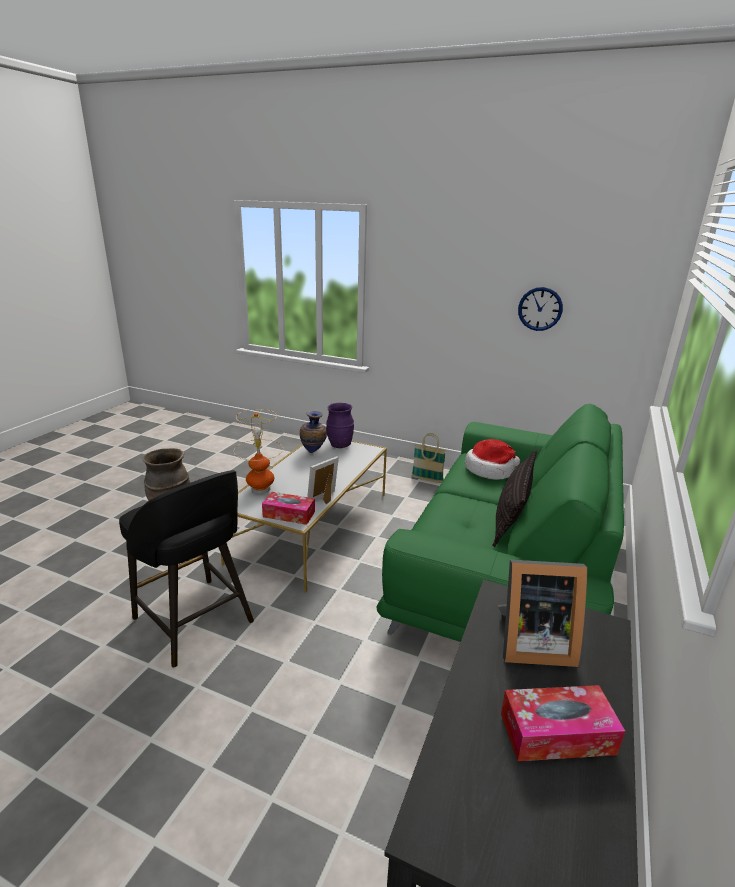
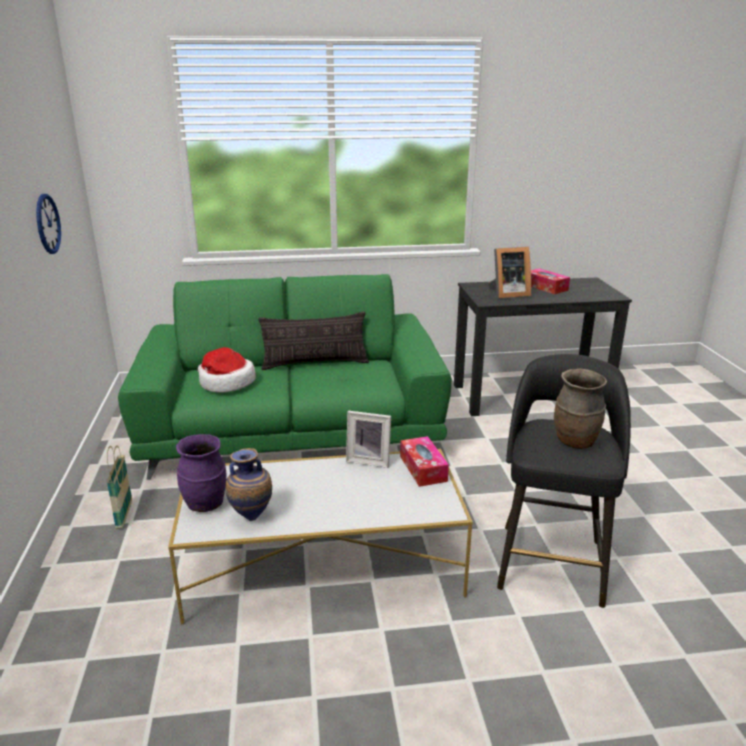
camera: 120 degrees left, 0 degrees up
table lamp [234,409,283,494] -> none
picture frame [498,560,587,667] -> picture frame turned 105 degrees clockwise [488,247,531,298]

